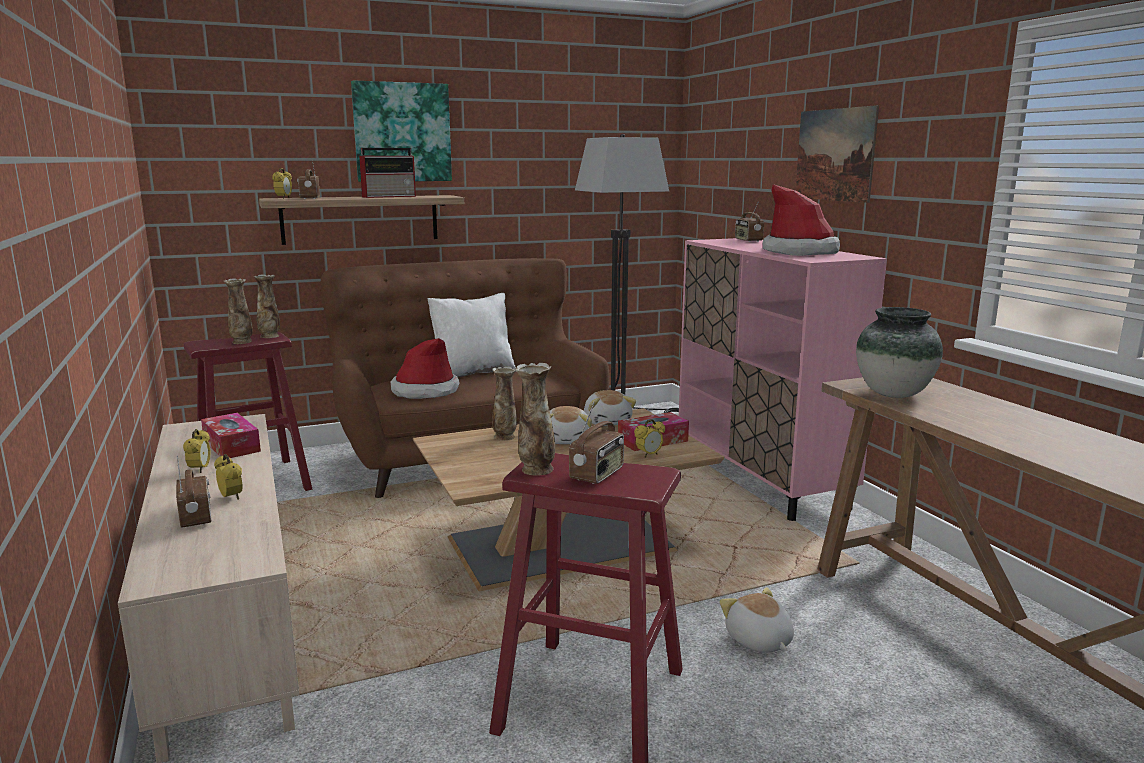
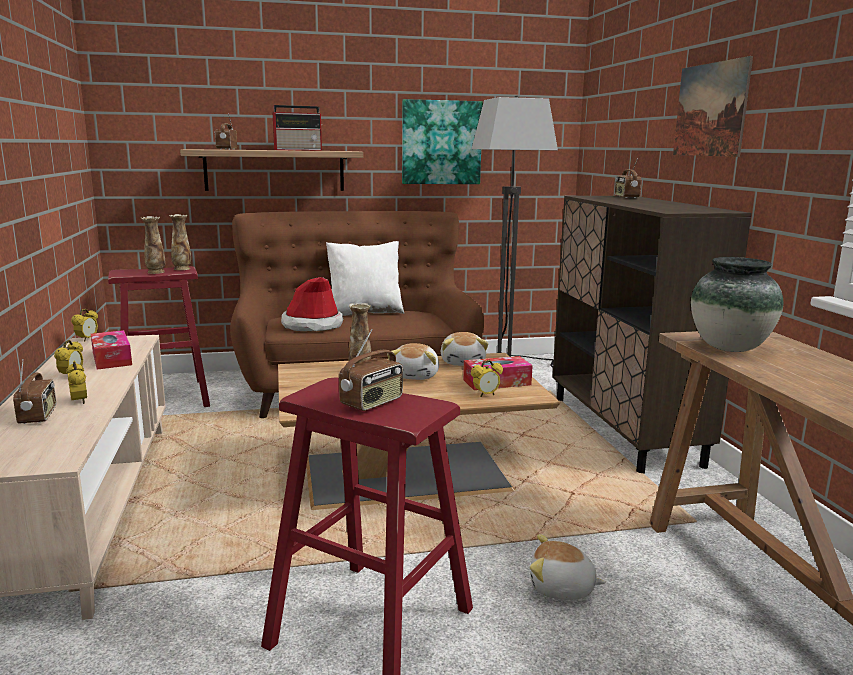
camera: 10 degrees right, 0 degrees up
alarm clock [272,168,292,199] -> alarm clock moved to [71,309,98,342]
picture [351,80,452,182] -> picture moved to [402,99,483,184]
vase [516,363,555,475] -> none
pink cabinet [679,238,887,521] -> brown cabinet [552,196,752,474]
plush toy [720,587,794,652] -> plush toy turned 60 degrees counterclockwise [530,534,606,600]
hat [762,184,840,256] -> none

